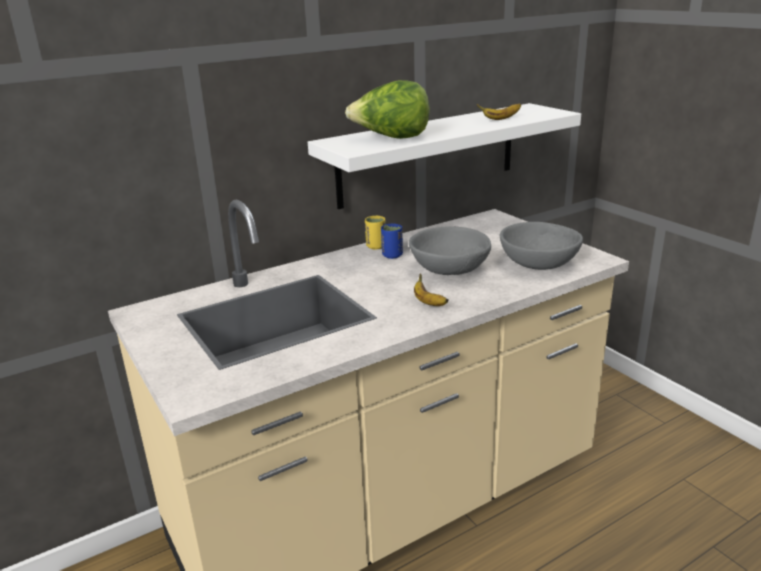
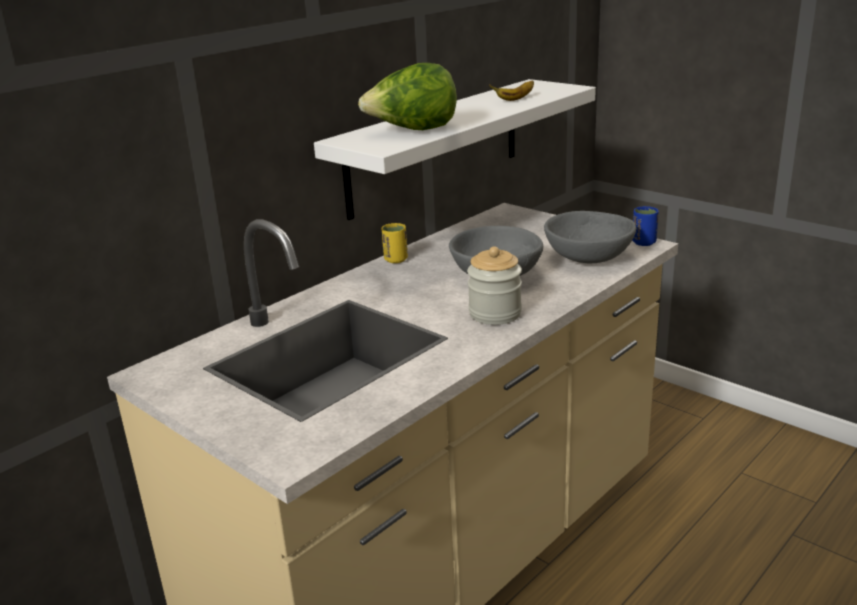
camera: 15 degrees left, 0 degrees up
blue cup [381,224,403,259] -> blue cup moved to [632,206,659,246]
banana [414,273,449,306] -> jar [467,246,522,325]

